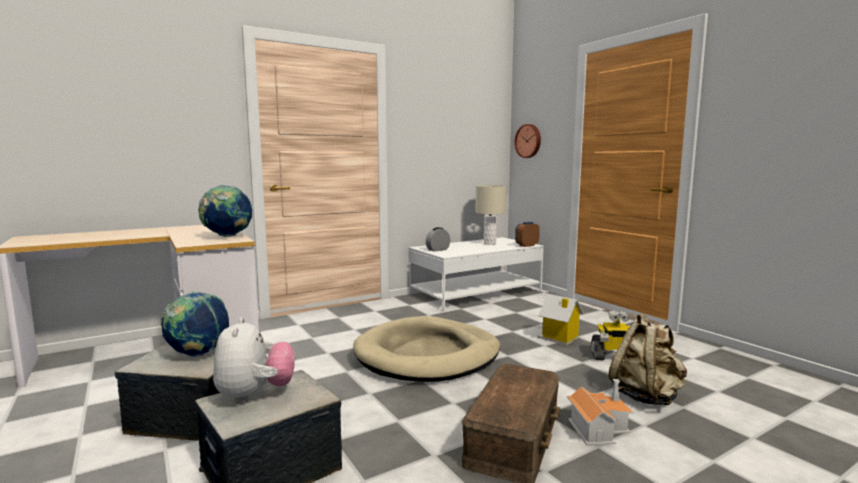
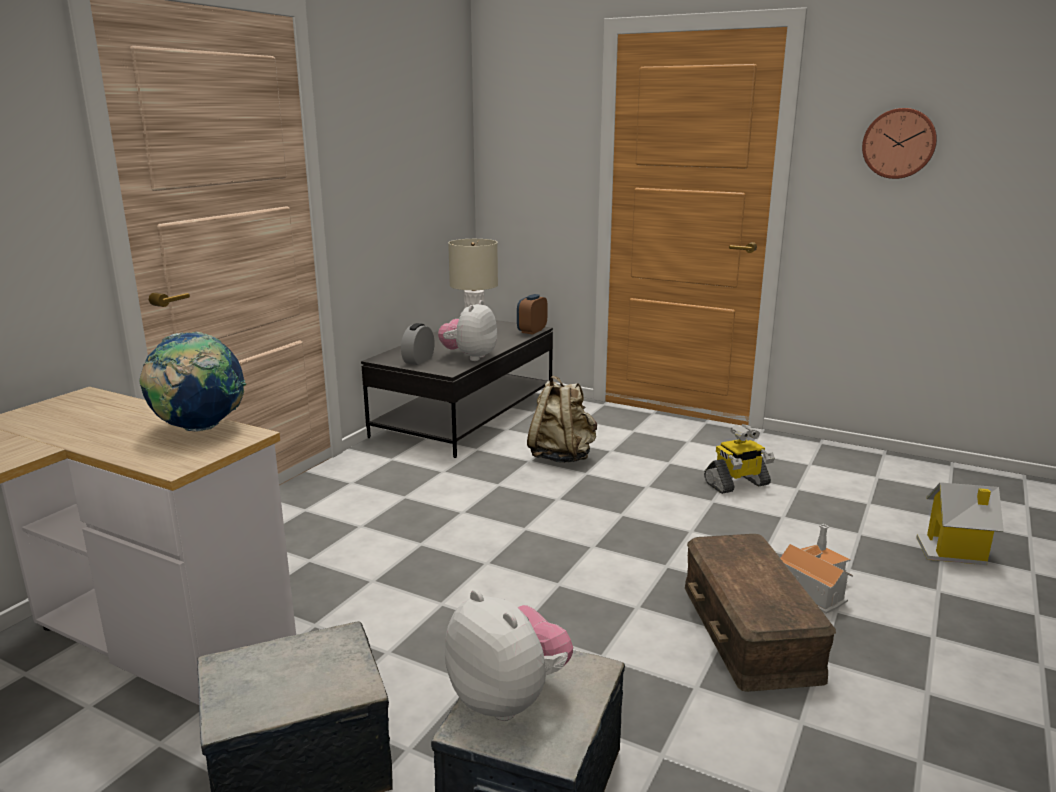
camera: 30 degrees left, 10 degrees up
globe [161,291,229,357] -> none
beige dog bed [353,316,500,382] -> none
white coffee table [408,237,544,310] -> black coffee table [361,320,553,458]
wall clock [514,124,541,158] -> wall clock moved to [862,108,937,179]
toy house [537,294,584,345] -> toy house moved to [916,482,1004,565]
beige backpack [608,313,687,405] -> beige backpack moved to [527,375,597,463]
none -> plush toy [438,300,497,361]

